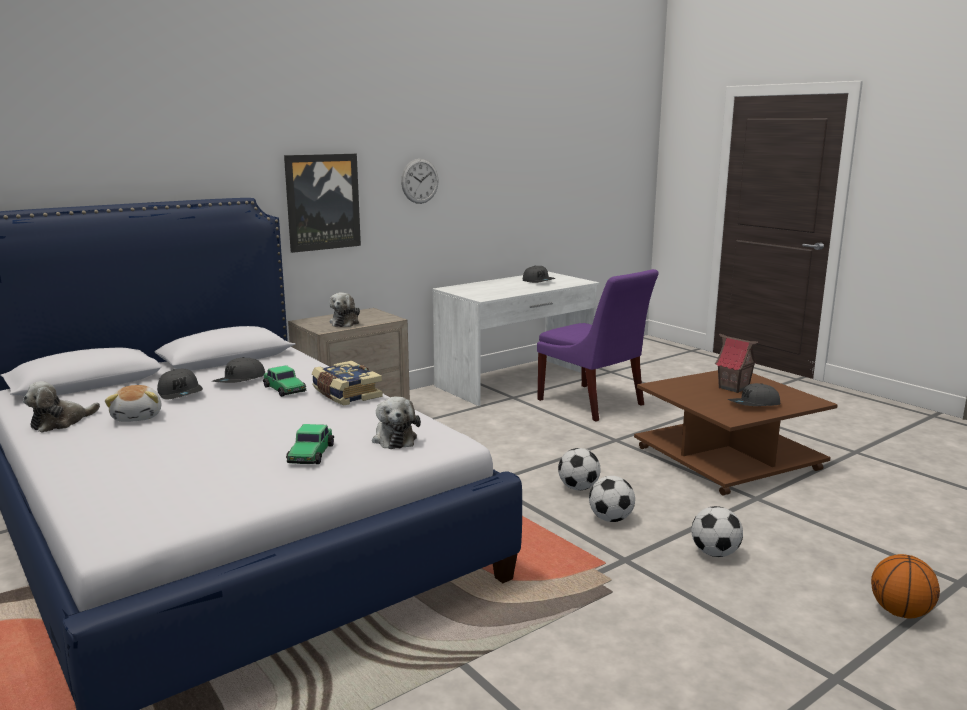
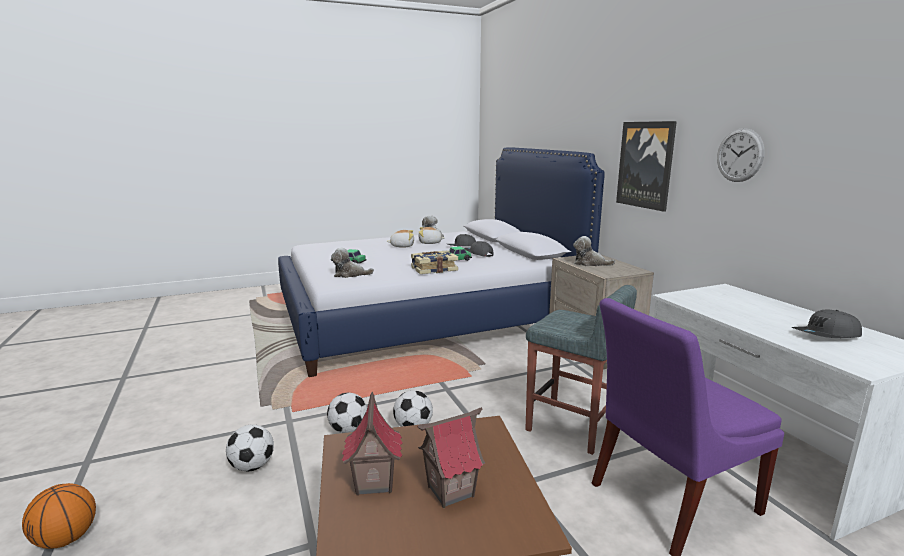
camera: 105 degrees right, 0 degrees up
grey cap [728,383,780,406] -> toy house [342,392,402,496]
none -> plush toy [387,230,414,247]
none -> grey stool [525,285,637,455]

